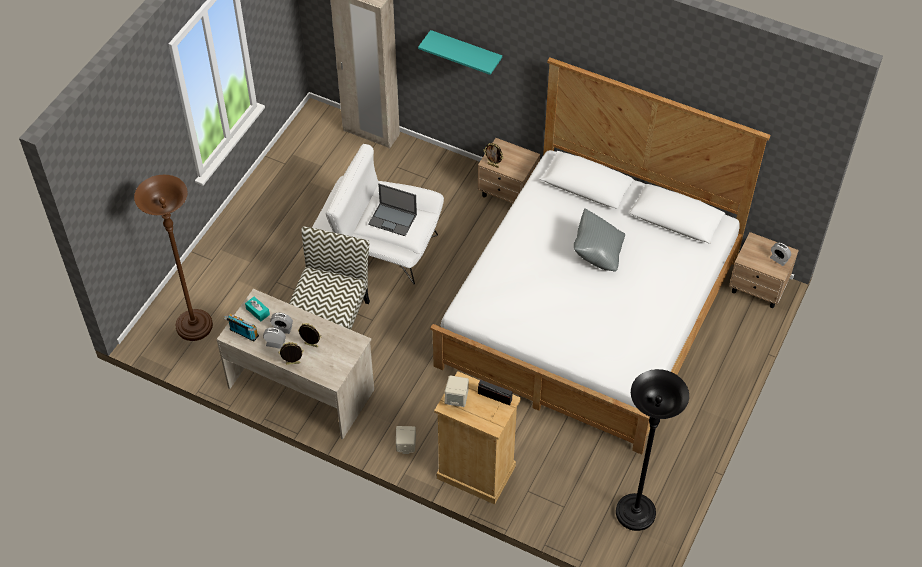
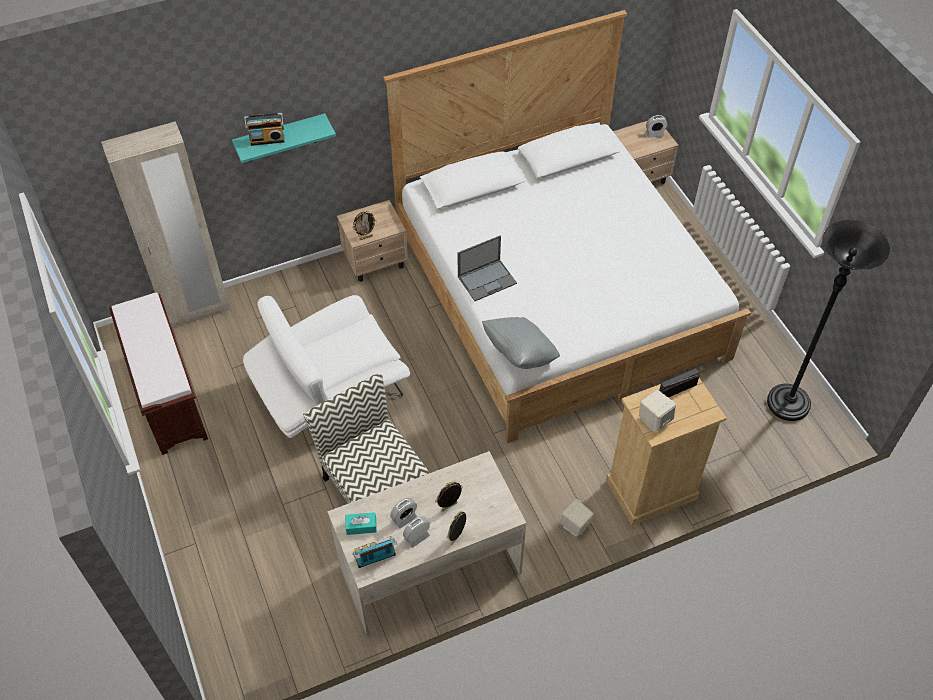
camera: 50 degrees left, 0 degrees up
brown floor lamp [134,175,213,341] -> none
laptop [368,184,417,236] -> laptop moved to [457,235,517,301]
grey pillow [574,208,625,272] -> grey pillow moved to [482,317,560,369]
none -> brown bench [109,293,208,455]
none -> radio [244,113,285,146]

